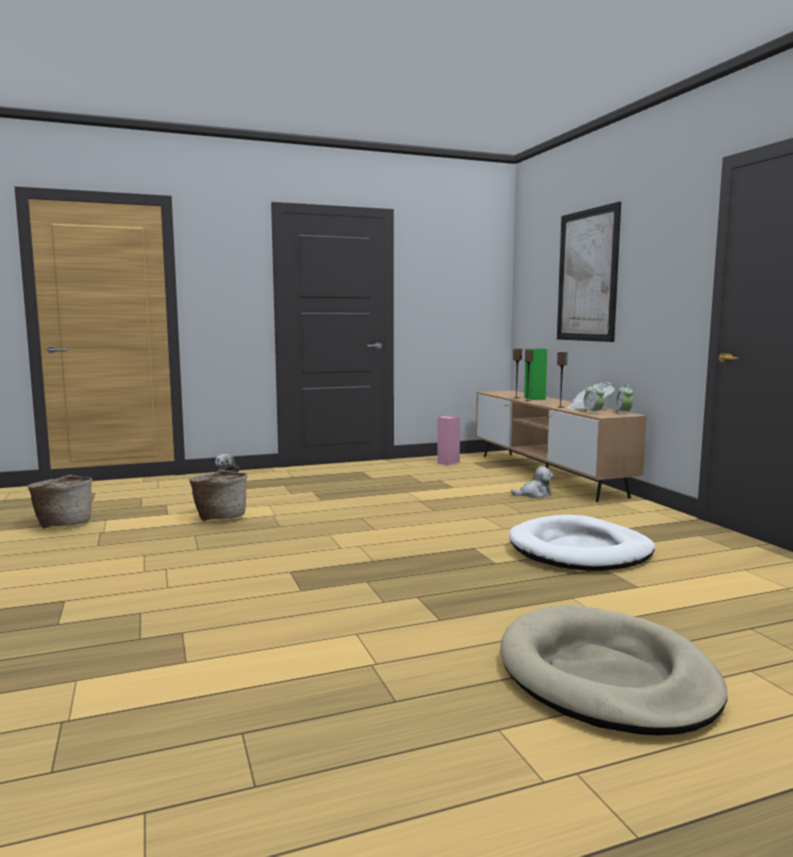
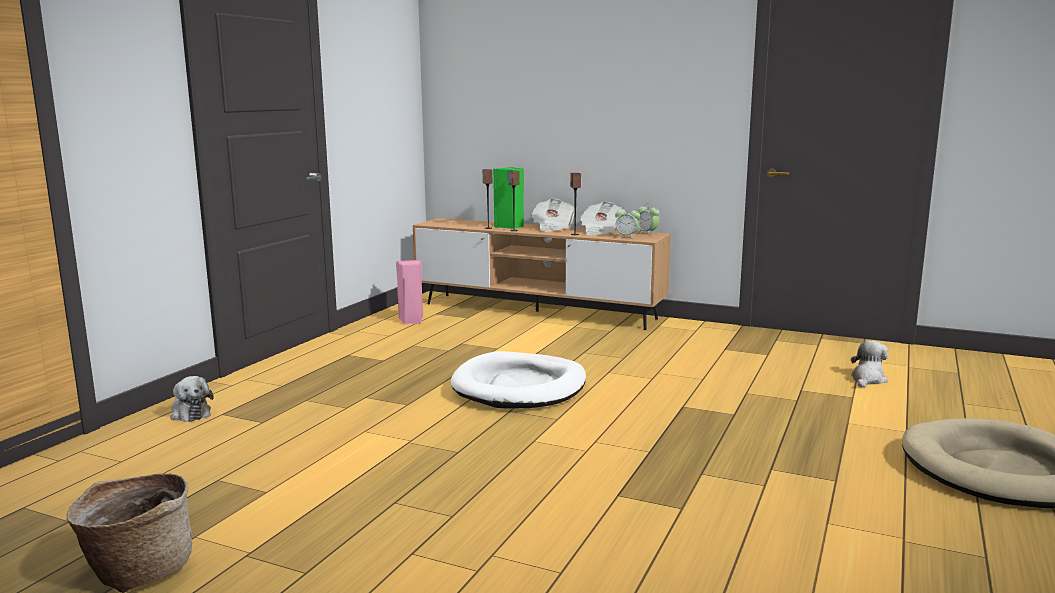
camera: 45 degrees left, 5 degrees up
basket [189,470,247,521] -> none
white dog bed [509,515,655,571] -> white dog bed moved to [451,351,586,409]
plush toy [511,466,554,498] -> plush toy moved to [851,341,888,388]
picture [557,201,621,342] -> none
none -> newspaper [531,199,575,232]

